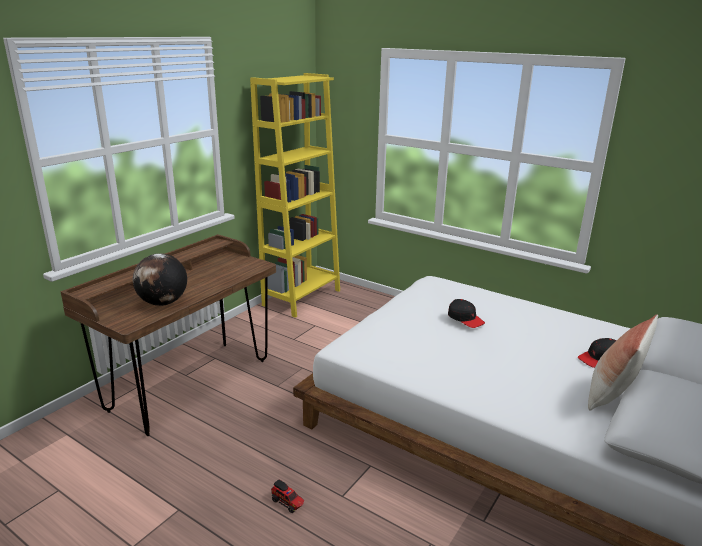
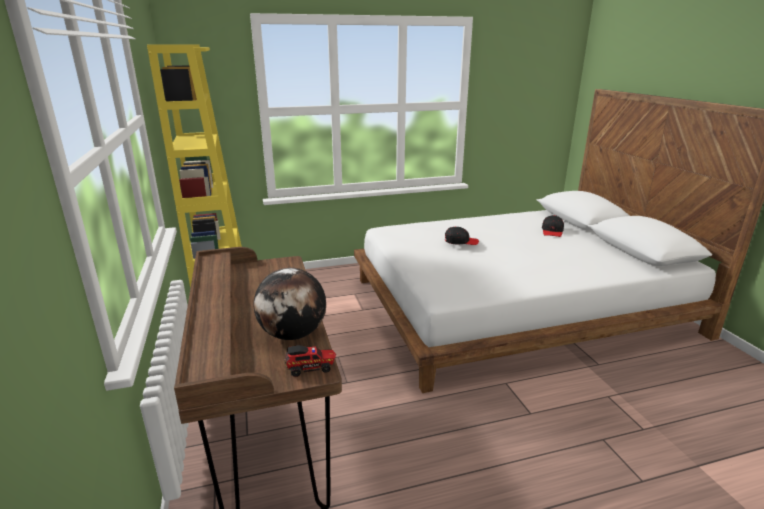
camera: 50 degrees left, 0 degrees up
toy truck [271,480,304,513] -> toy truck moved to [285,345,336,377]
pillow [588,314,658,410] -> none

